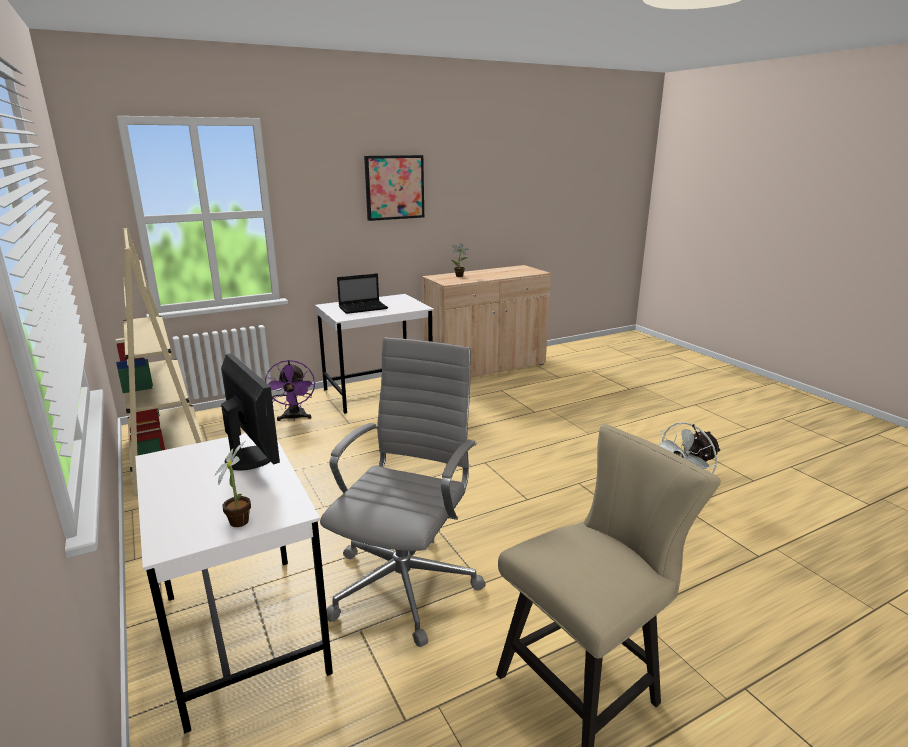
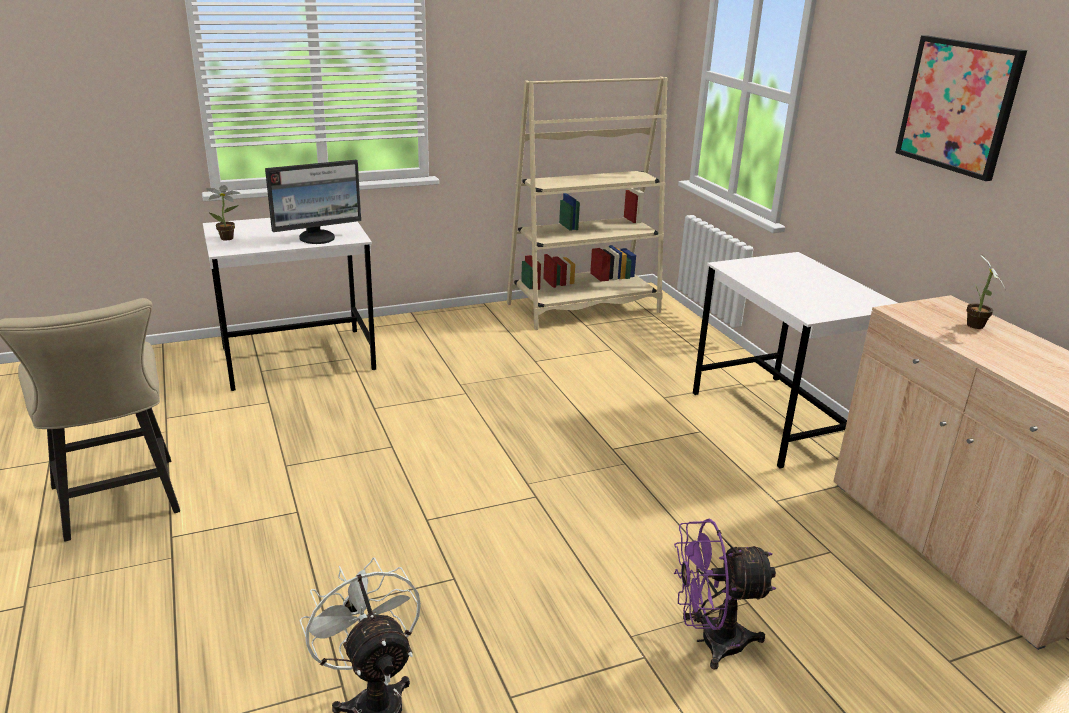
camera: 95 degrees right, 5 degrees up
purple fan [265,360,315,421] -> purple fan moved to [674,518,776,669]
grey office chair [320,337,486,647] -> none
laptop [337,273,388,314] -> none

